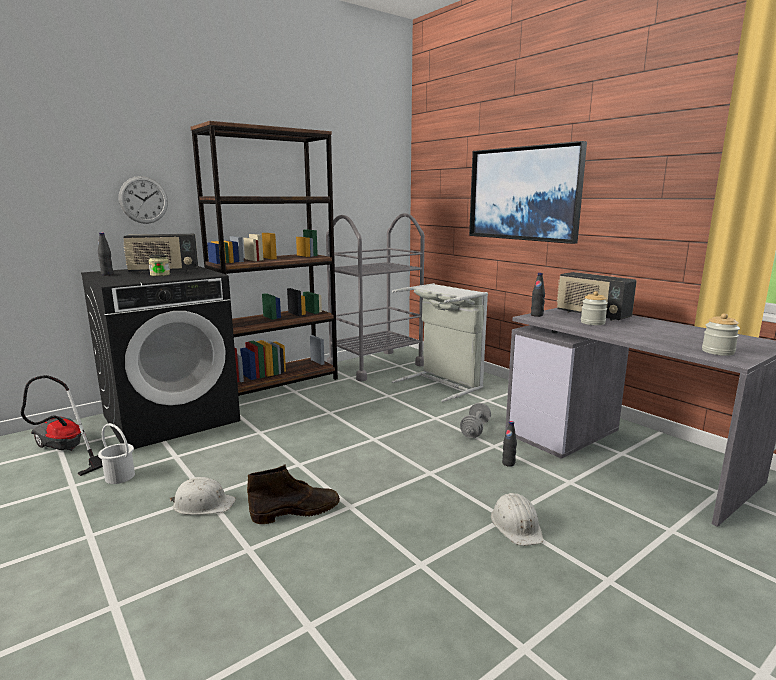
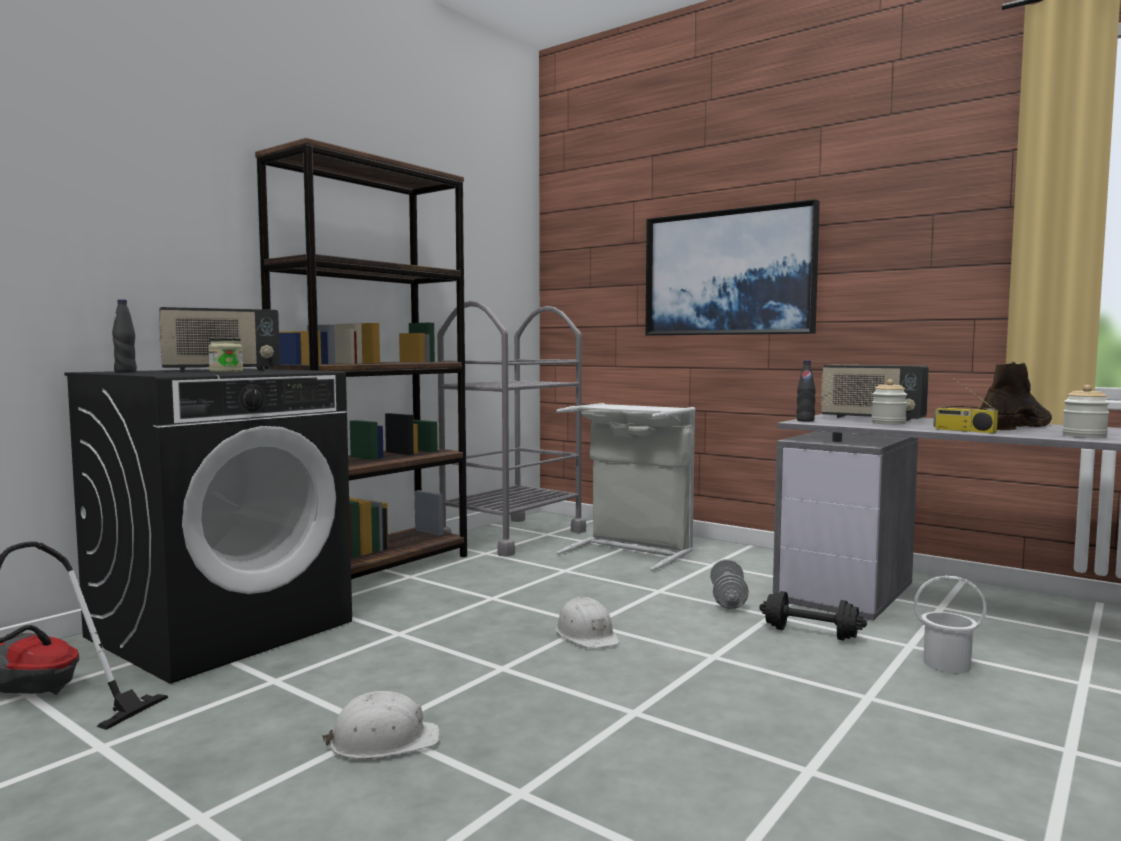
camera: 15 degrees left, 10 degrees down
white bucket [98,423,135,484] -> white bucket moved to [914,576,986,673]
wall clock [119,176,168,224] -> none
brown boot [247,464,340,524] -> brown boot moved to [979,362,1052,430]
white hard hat [491,493,543,546] -> white hard hat moved to [555,597,620,649]
black bottle [502,421,517,467] -> black dumbbell [759,591,867,641]
none -> radio [933,375,998,433]

